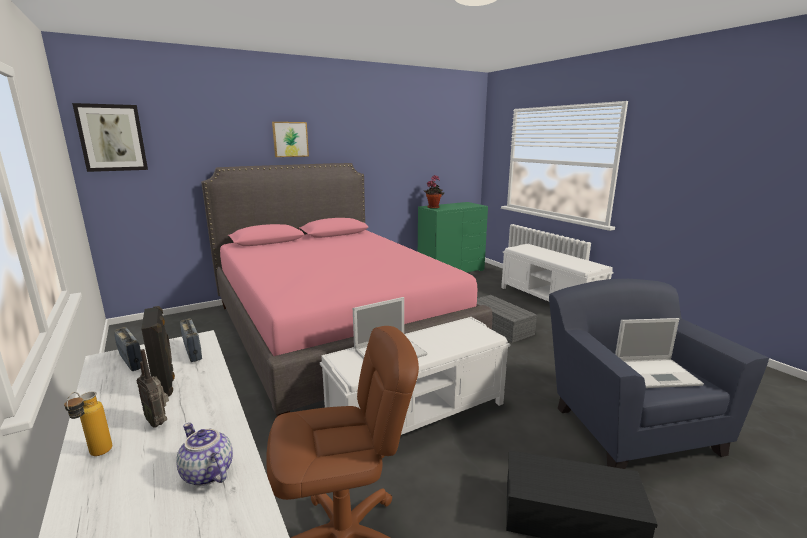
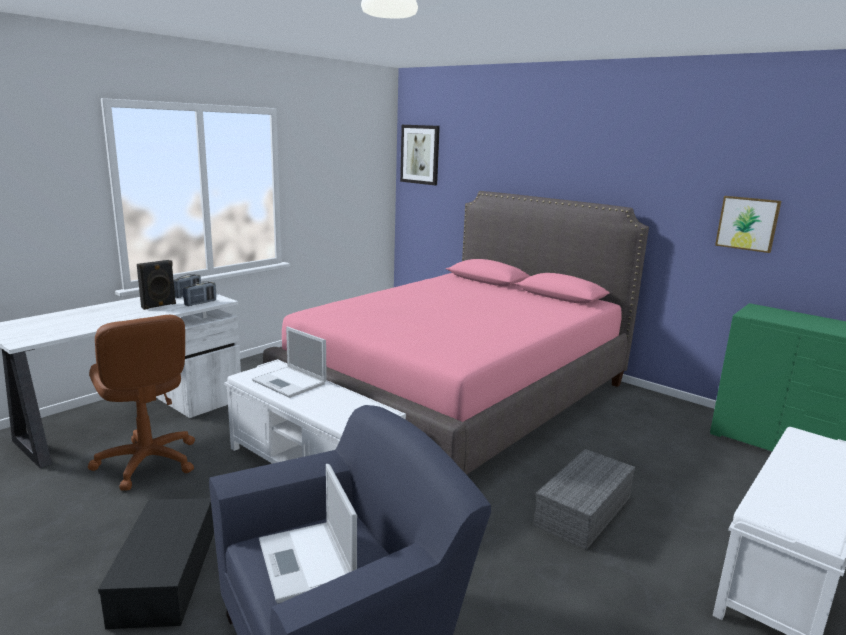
camera: 70 degrees right, 0 degrees up
bottle [64,391,112,456] -> none
radio [136,349,169,428] -> none
teapot [176,423,233,486] -> none
picture [272,122,309,157] -> picture moved to [715,196,781,253]
potted plant [424,175,444,209] -> none

